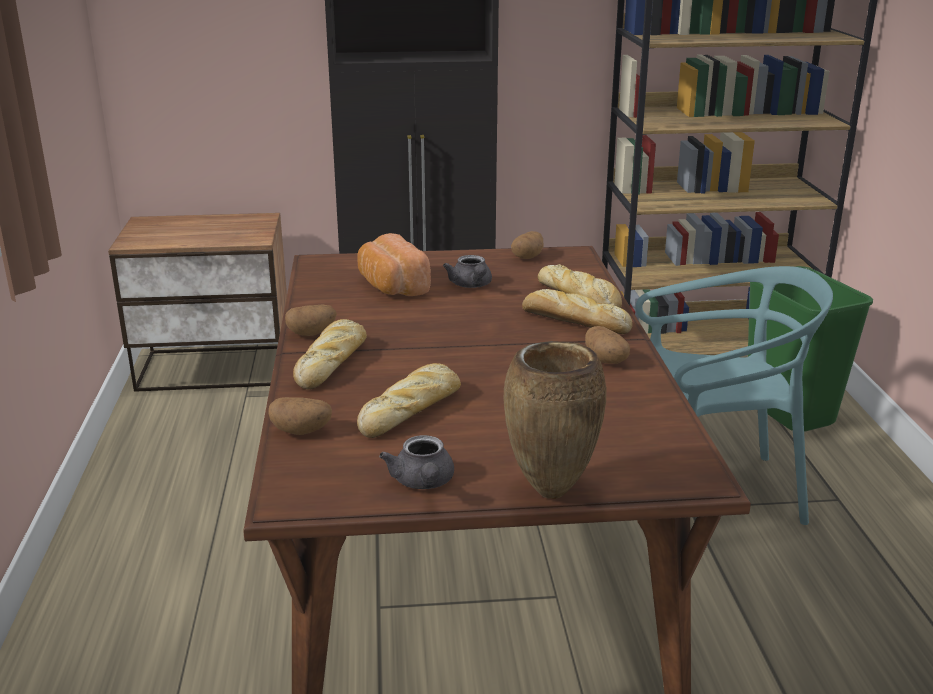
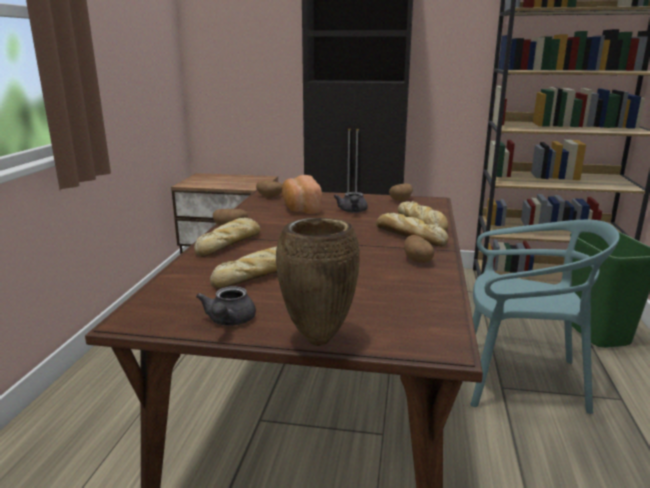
camera: 15 degrees right, 5 degrees down
potato [268,397,332,435] -> potato moved to [256,180,283,197]

